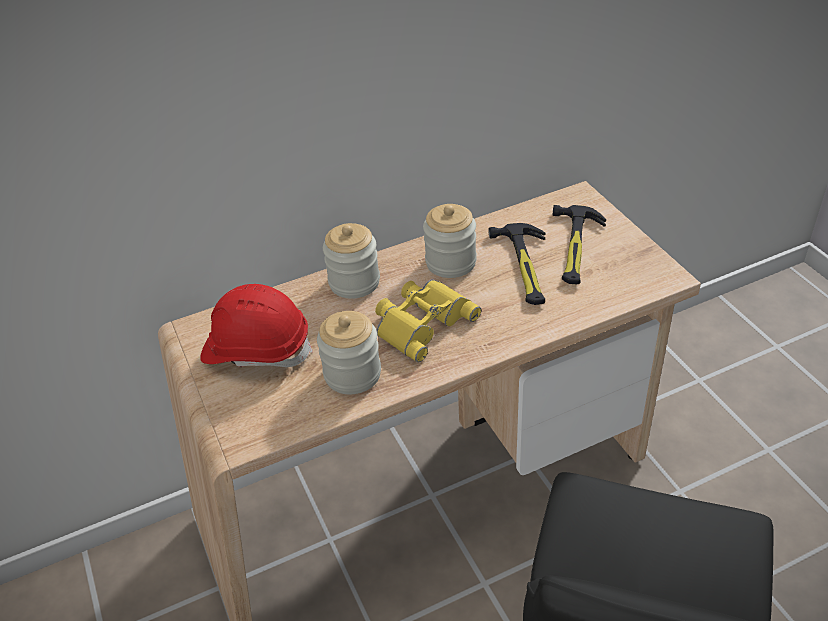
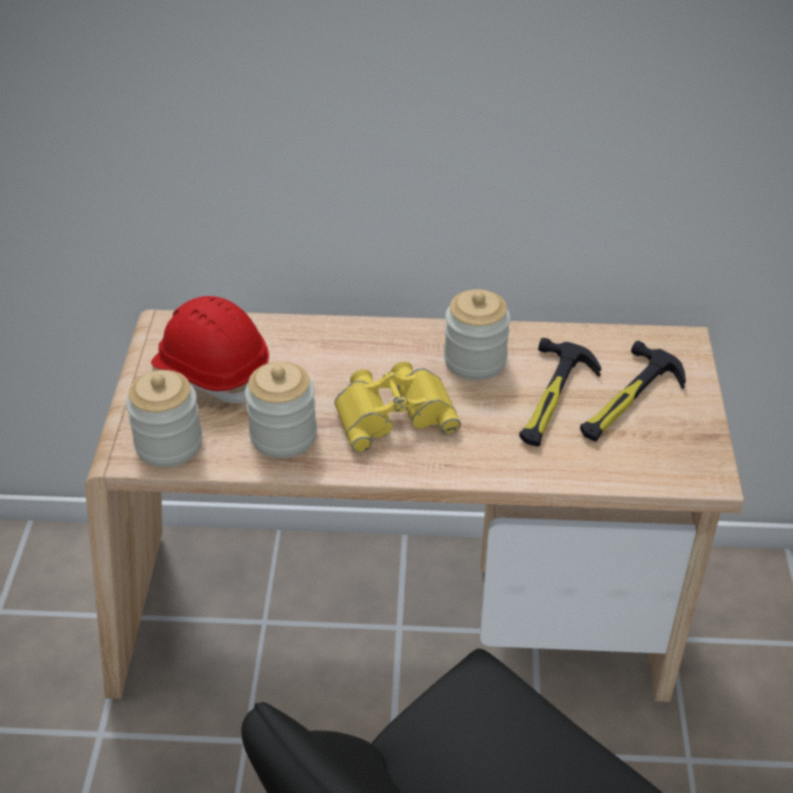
camera: 25 degrees right, 0 degrees up
jar [323,223,380,299] -> jar moved to [126,370,202,467]

